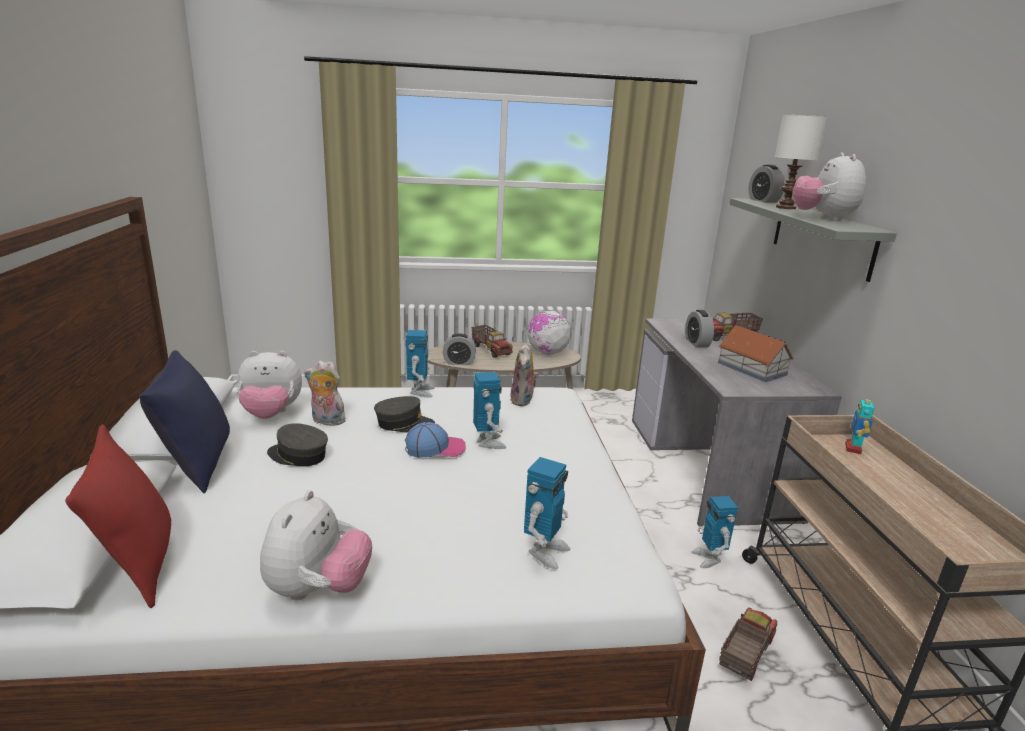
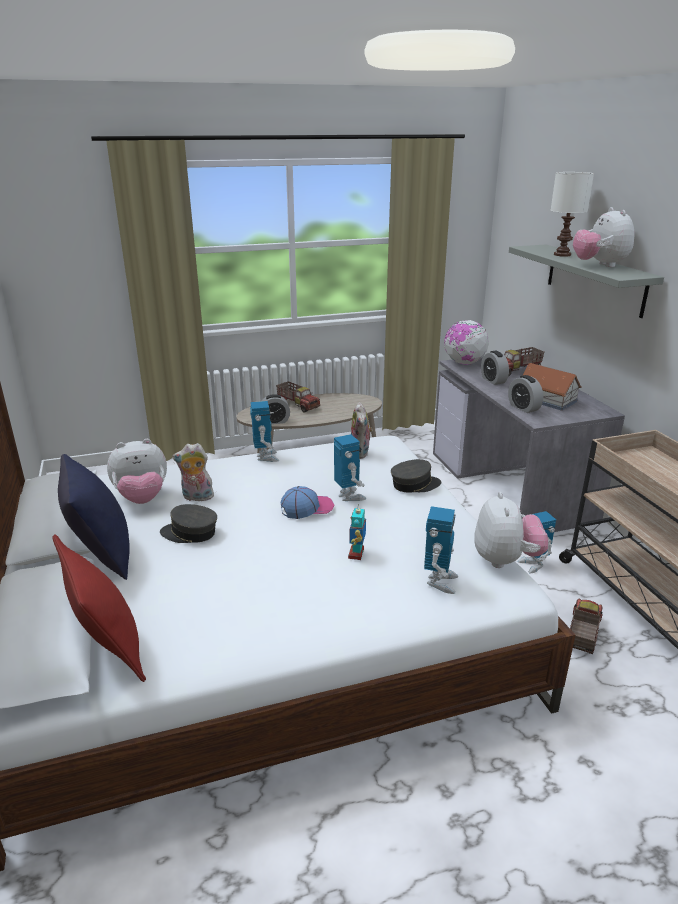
camera: 10 degrees left, 5 degrees up
plush toy [260,490,372,600] -> plush toy moved to [474,492,548,568]
grey cap [374,396,435,432] -> grey cap moved to [391,459,441,492]
globe [527,311,571,355] -> globe moved to [444,320,489,364]
alarm clock [749,165,785,203] -> alarm clock moved to [508,375,543,413]
toy robot [845,394,874,454] -> toy robot moved to [348,507,366,560]

